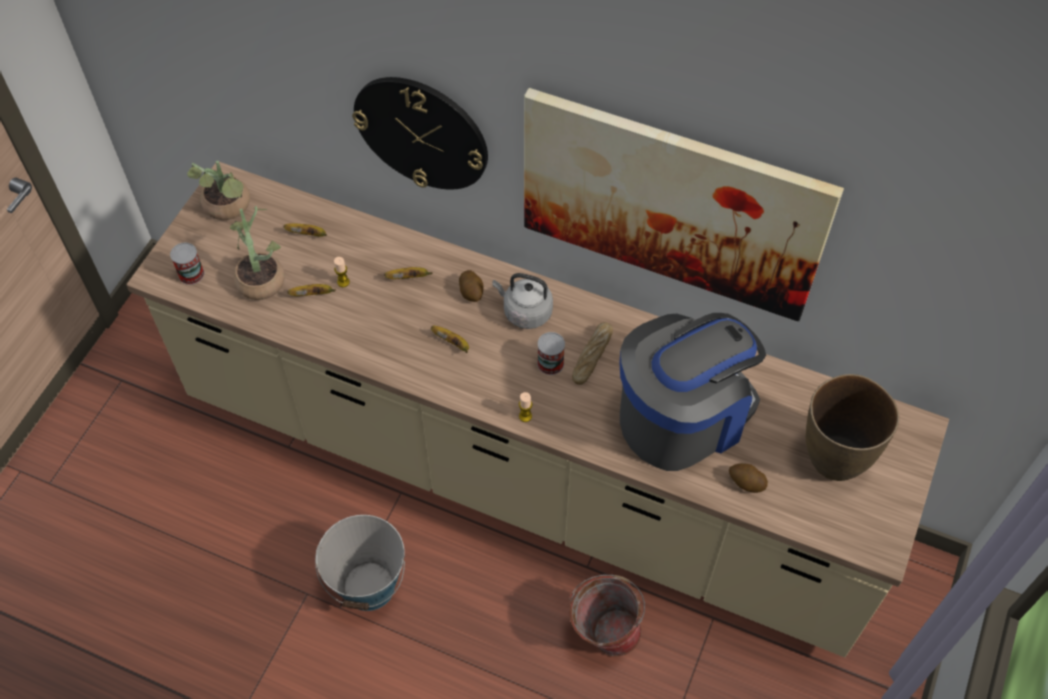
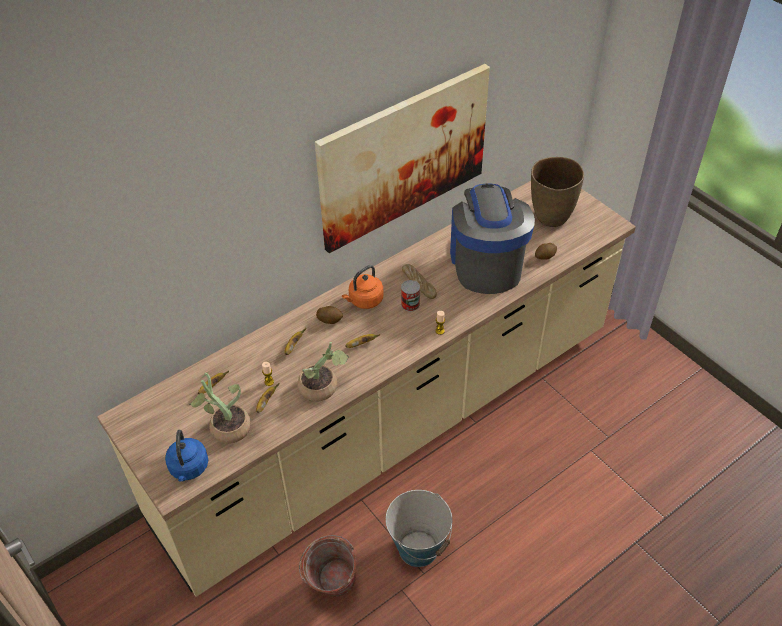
camera: 60 degrees left, 10 degrees down
can [170,243,204,285] -> blue kettle [165,430,208,482]
potted plant [187,161,250,220] -> potted plant moved to [297,342,349,402]
wall clock [352,77,488,190] -> none
grey kettle [492,273,553,329] -> orange kettle [342,265,383,309]
bucket [569,575,645,656] -> bucket moved to [299,535,356,596]

